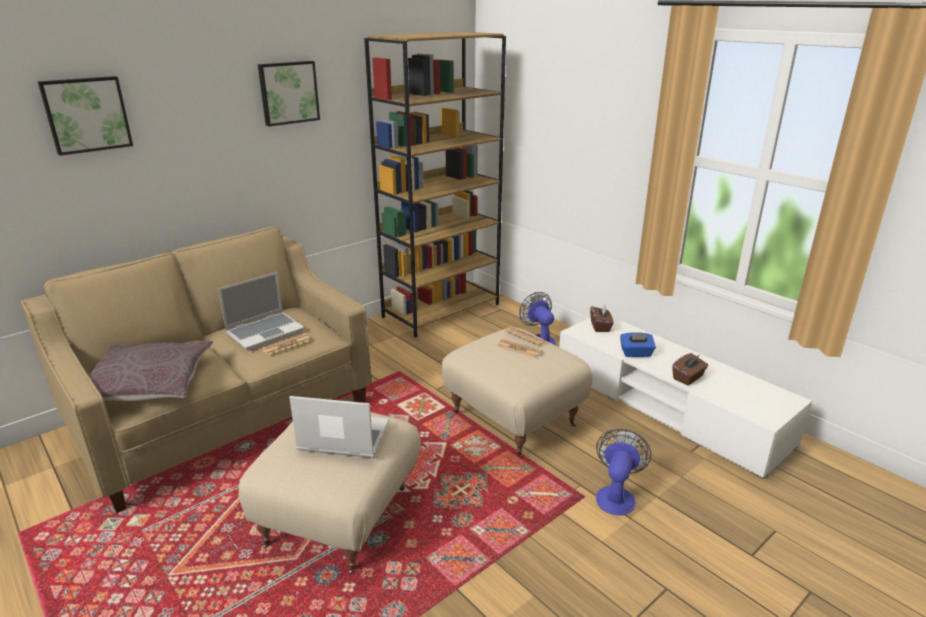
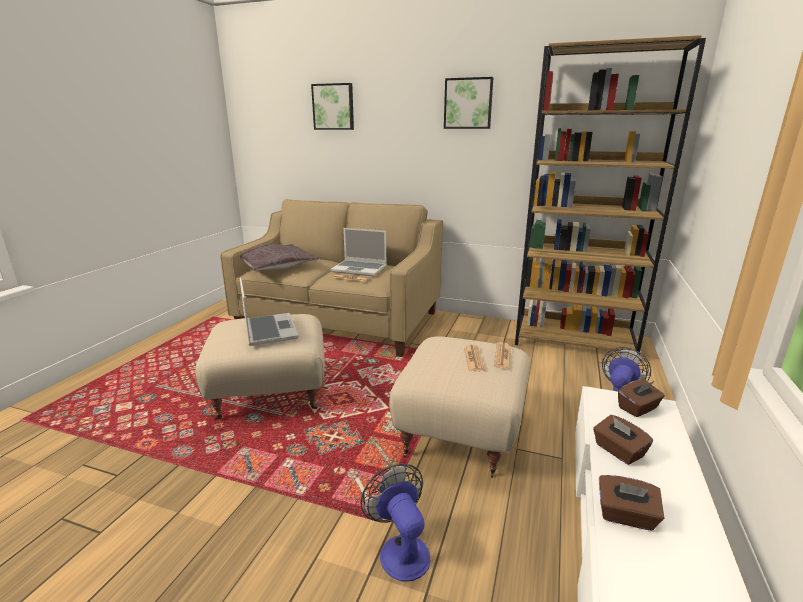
camera: 60 degrees right, 5 degrees down
fan [596,429,651,515] -> fan turned 105 degrees counterclockwise [360,464,430,582]
blue tissue box [620,332,656,357] -> brown tissue box [593,415,653,465]

